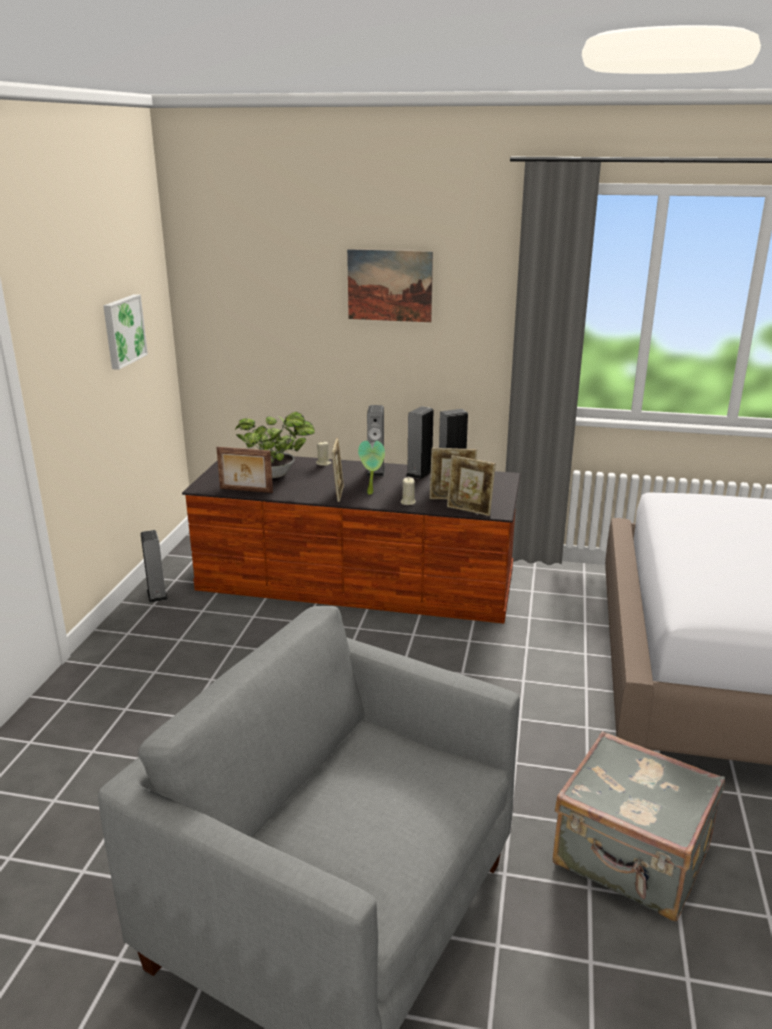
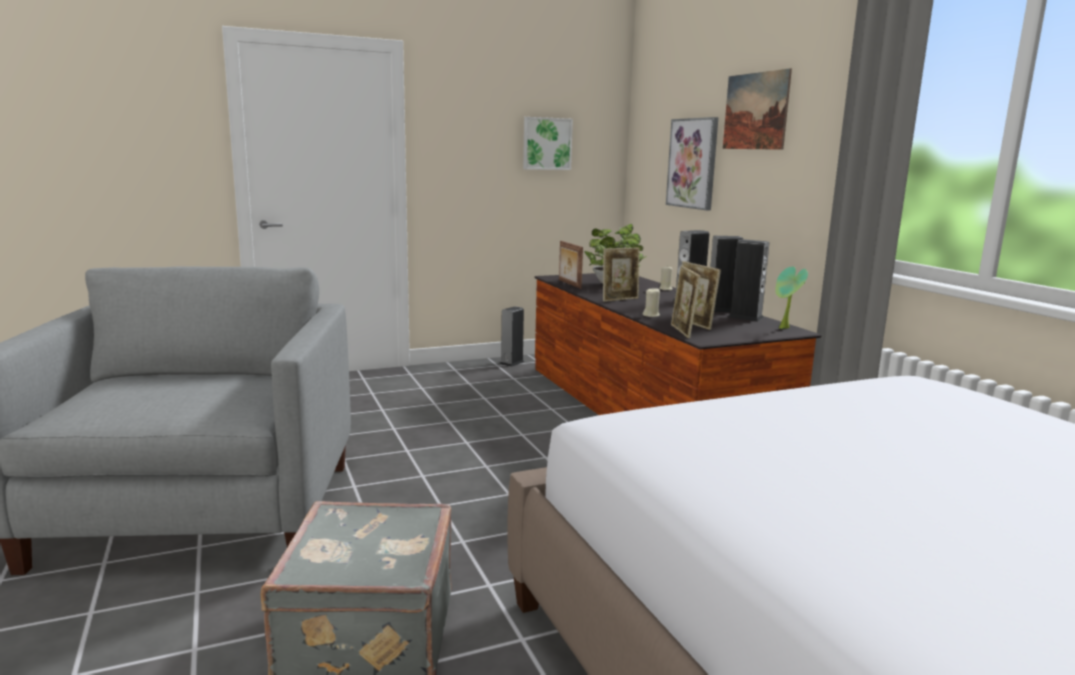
camera: 55 degrees right, 10 degrees down
potted plant [358,441,385,495] -> potted plant moved to [775,266,808,329]
none -> picture [666,117,719,210]

